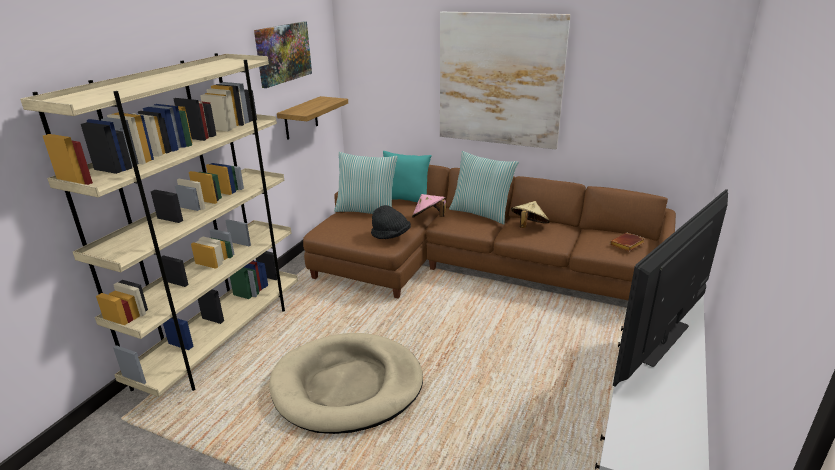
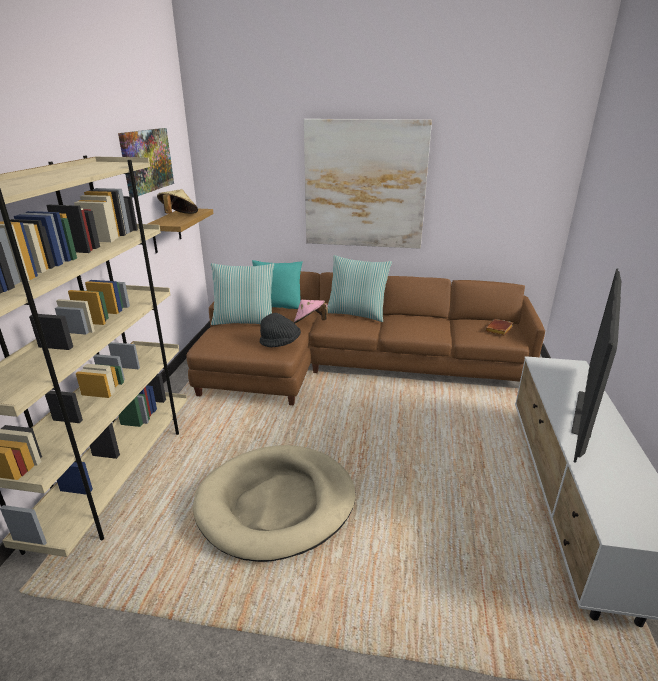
camera: 15 degrees left, 0 degrees up
beige hat [511,201,550,228] -> beige hat moved to [157,189,198,214]

